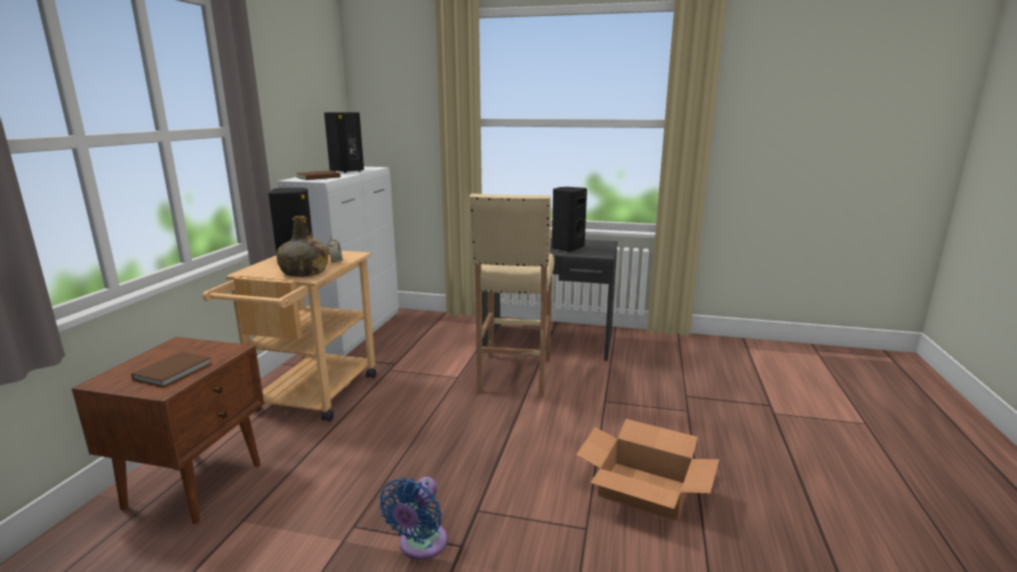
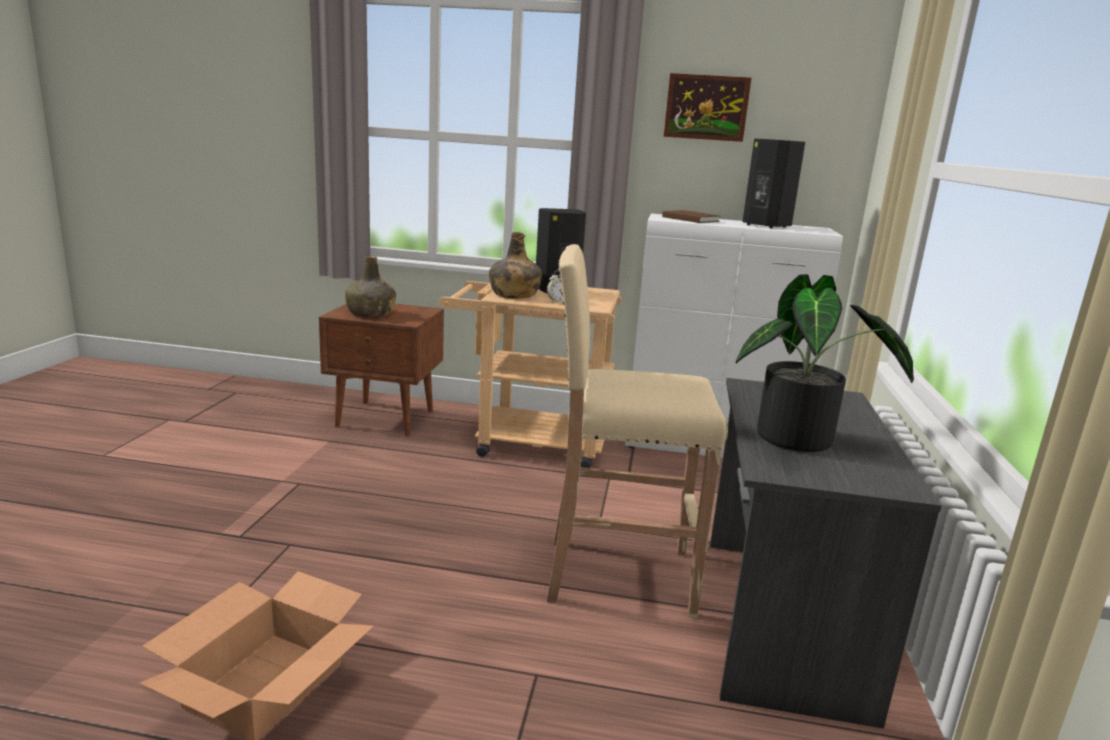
camera: 85 degrees right, 0 degrees up
brown book [131,351,212,388] -> green bottle [345,256,396,318]
blue fan [379,477,448,560] -> none
black speaker [552,187,587,252] -> potted plant [736,274,914,452]
none -> picture [664,73,751,142]

